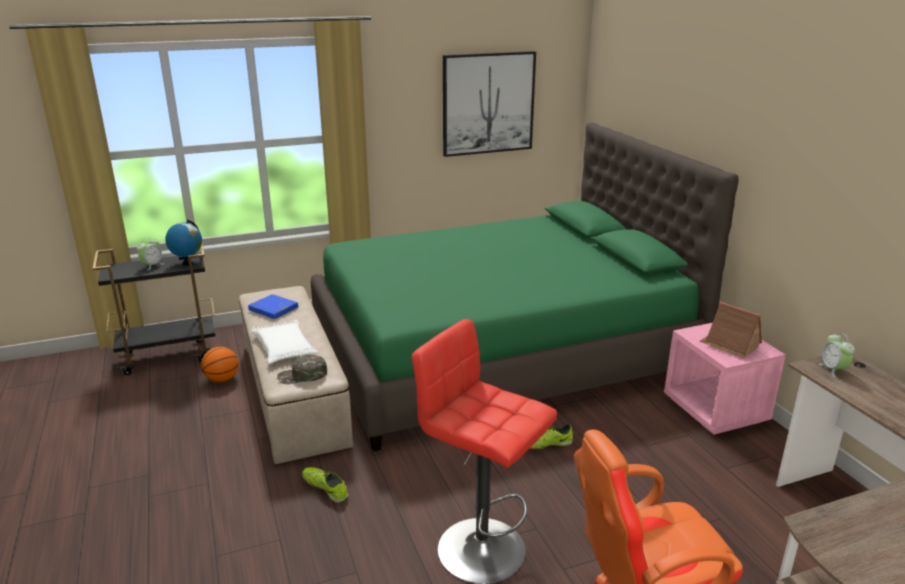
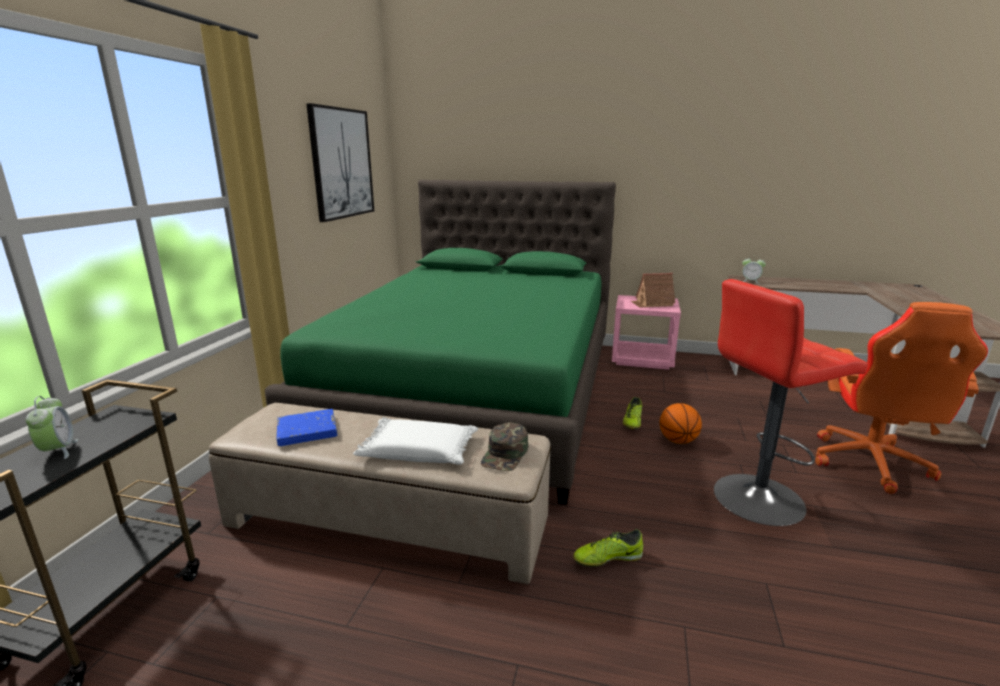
camera: 55 degrees left, 5 degrees down
globe [165,220,202,266] -> none
basketball [201,347,239,382] -> basketball moved to [660,403,702,444]

